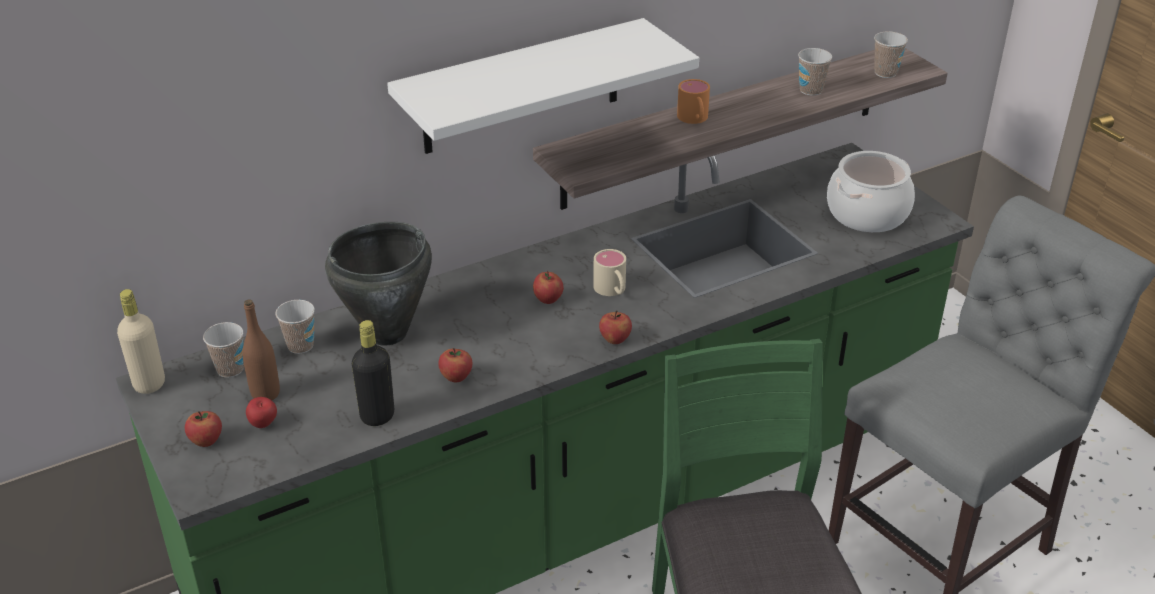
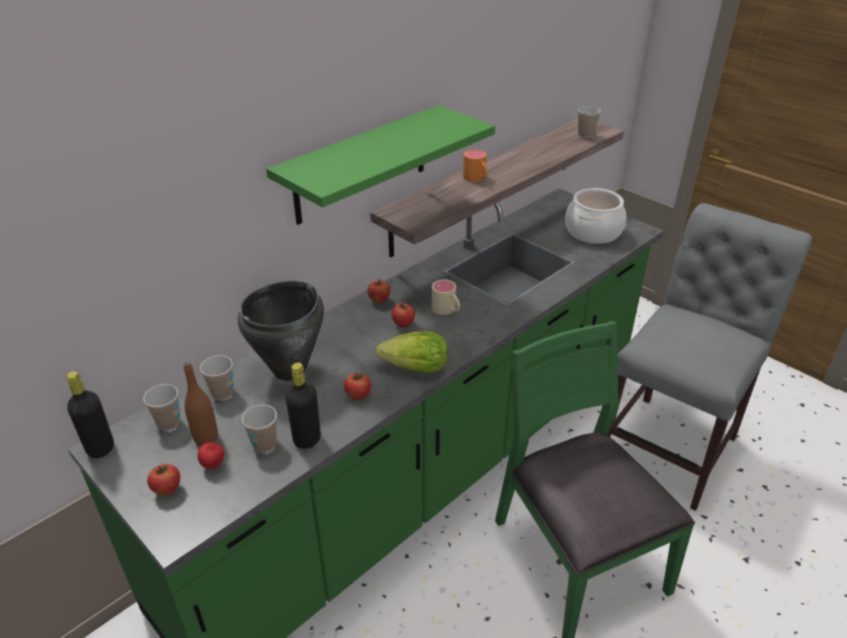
camera: 15 degrees left, 0 degrees up
beige bottle [117,289,165,394] -> black bottle [66,371,114,458]
white shelf [387,18,699,154] -> green shelf [266,105,495,225]
apple [599,310,632,344] -> apple moved to [367,279,390,303]
cup [798,48,832,96] -> cup moved to [242,405,277,453]
none -> lettuce [376,331,448,373]

